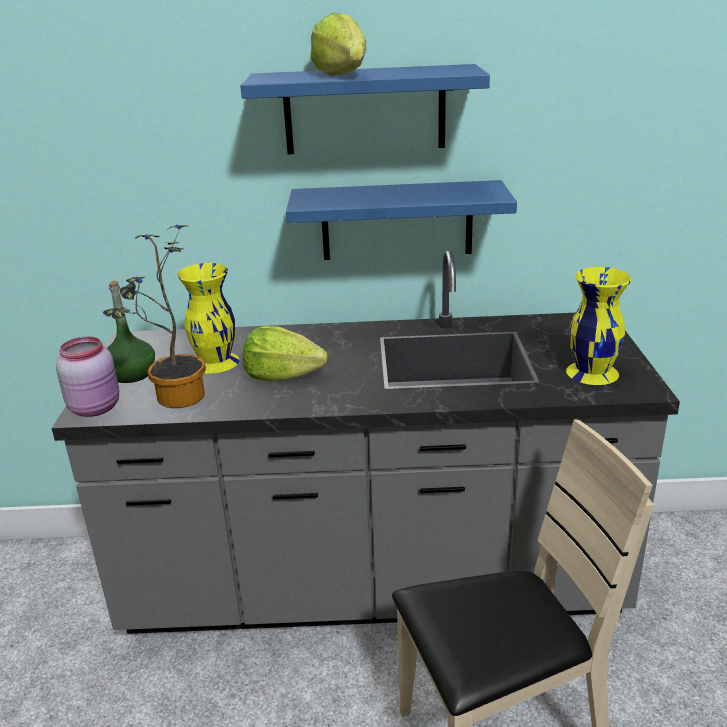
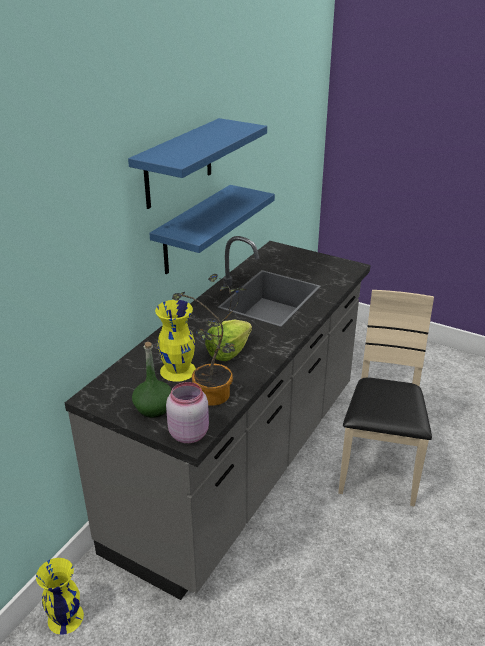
camera: 60 degrees left, 5 degrees up
lettuce [310,13,366,76] -> none
yellow vase [566,267,631,385] -> yellow vase moved to [36,558,84,635]

